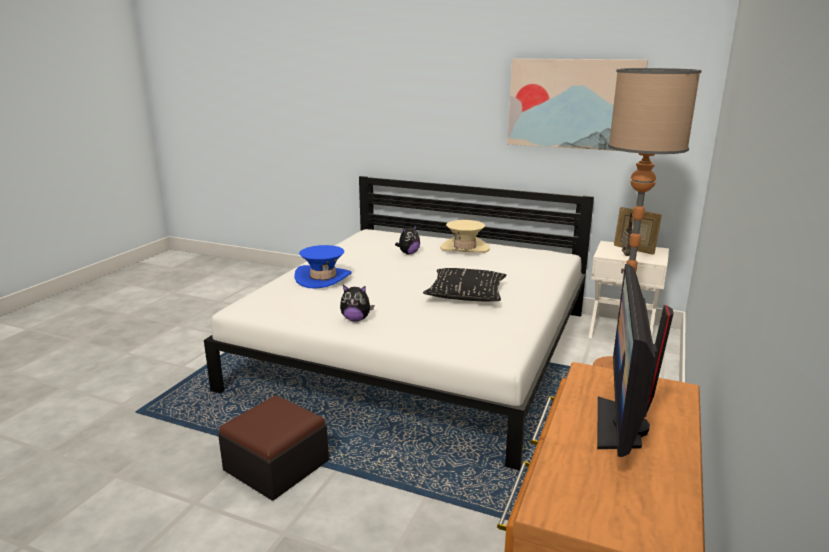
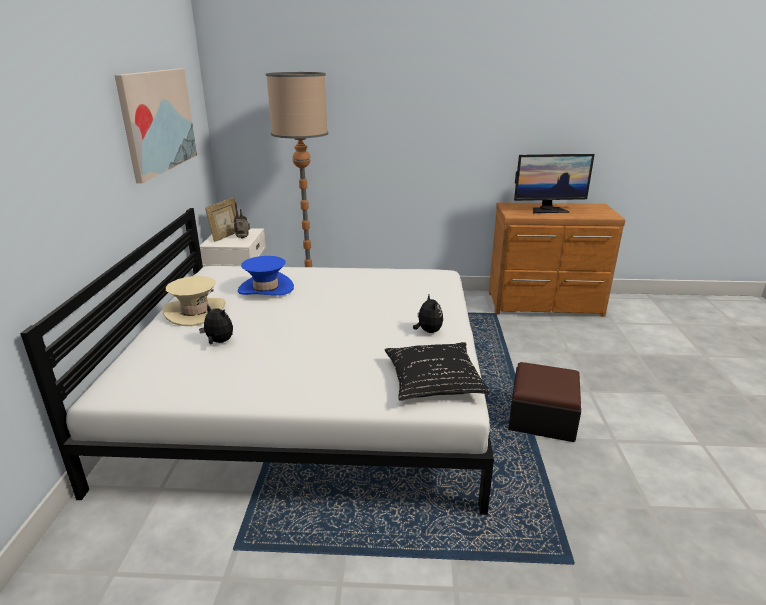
camera: 110 degrees left, 5 degrees up
blue hat [294,245,351,288] -> blue hat moved to [238,256,294,295]
black pillow [423,268,506,302] -> black pillow moved to [385,342,491,401]

